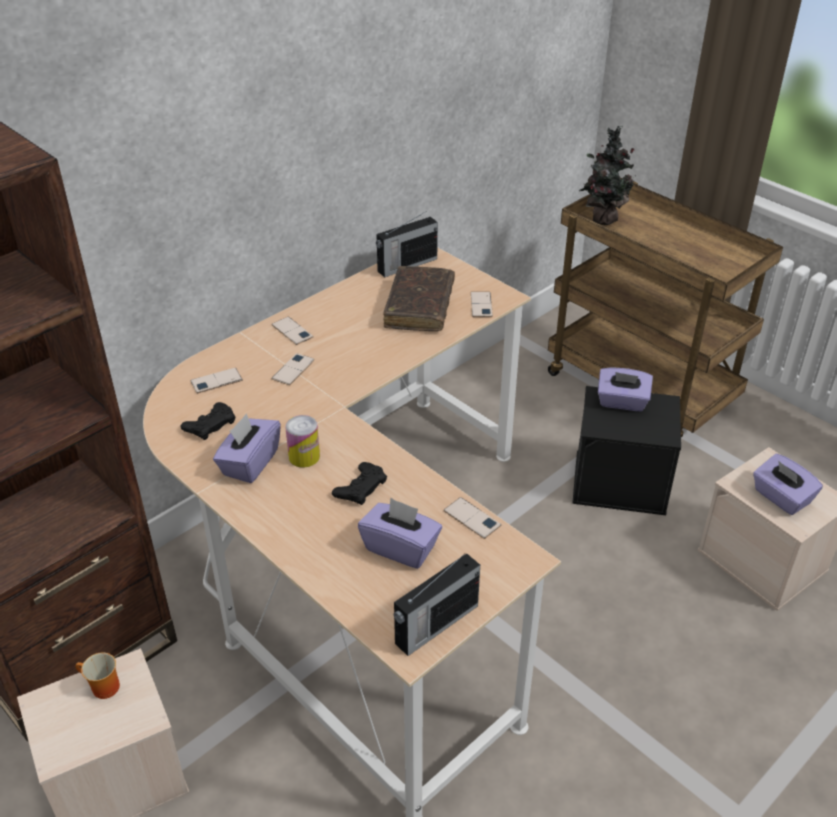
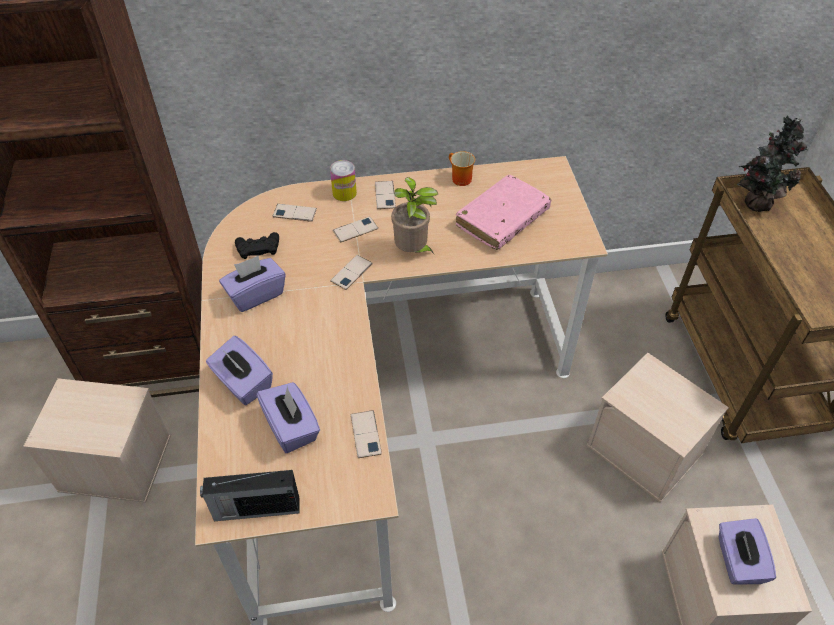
camera: 35 degrees right, 10 degrees up
mug [75,652,120,699] -> mug moved to [449,151,475,186]
can [285,415,320,468] -> can moved to [330,160,357,201]
black game controller [332,462,387,505] -> none
radio [376,211,438,278] -> none
brown book [383,266,455,331] -> pink book [456,175,551,250]
phone [471,292,493,317] -> phone moved to [330,255,373,290]
black storage box [572,386,681,515] -> beige storage box [586,353,729,503]
purple tissue box [598,367,653,411] -> purple tissue box moved to [206,336,273,405]
none -> potted plant [391,177,438,254]

